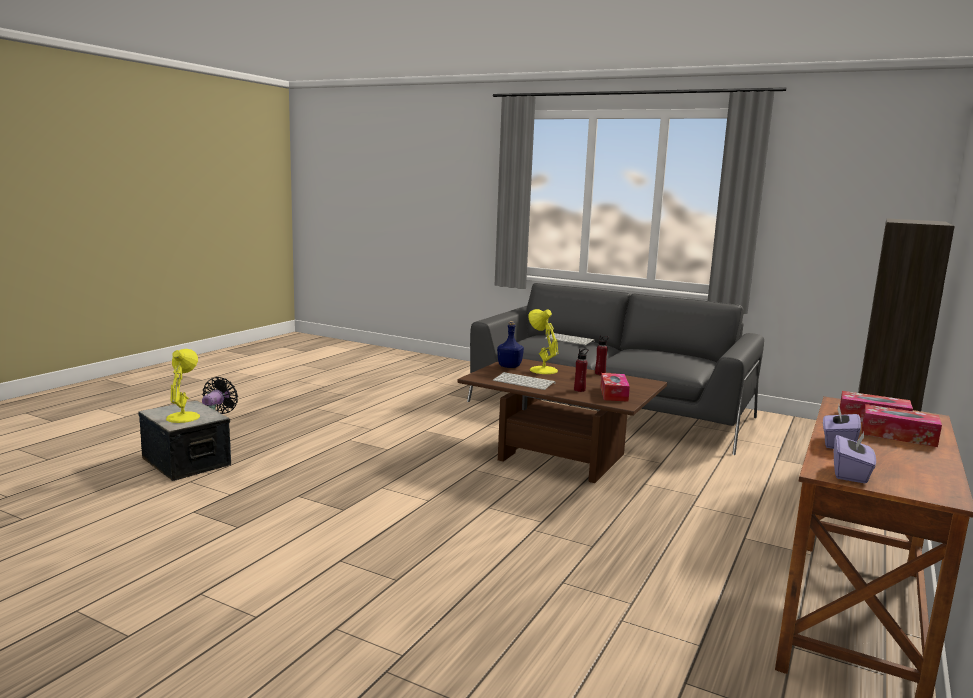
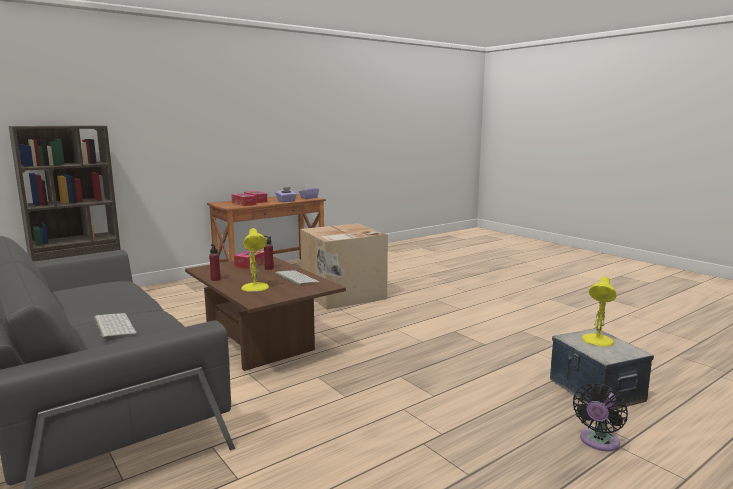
camera: 155 degrees left, 0 degrees up
blue bottle [497,321,524,368] -> none
none -> cardboard box [300,223,388,310]

